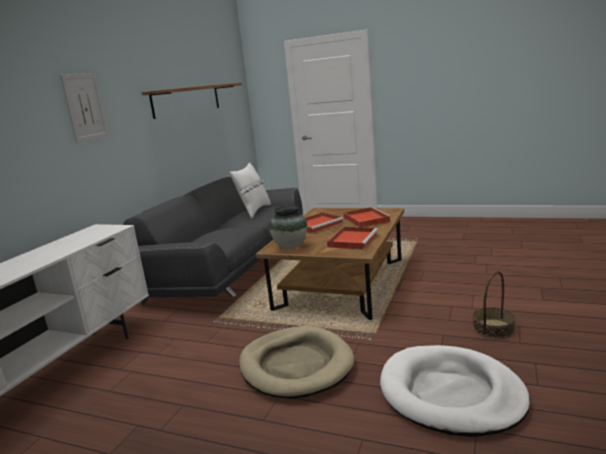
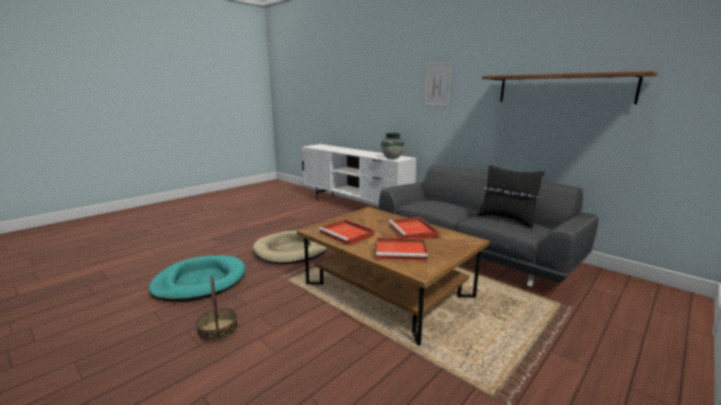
camera: 110 degrees right, 0 degrees up
white pillow [230,162,271,218] -> black pillow [477,165,544,228]
vase [269,205,307,249] -> vase moved to [381,133,404,159]
white dog bed [380,345,530,437] -> turquoise dog bed [149,255,245,302]

